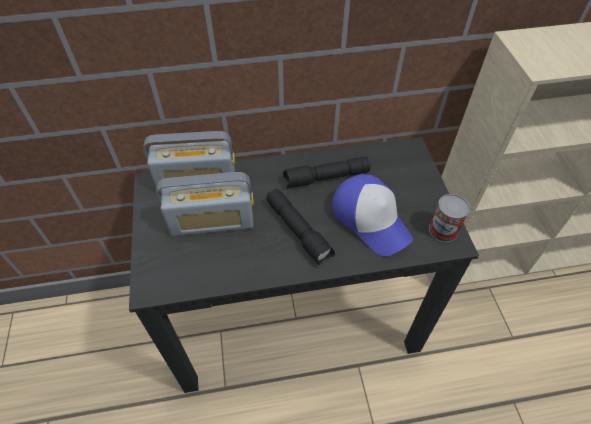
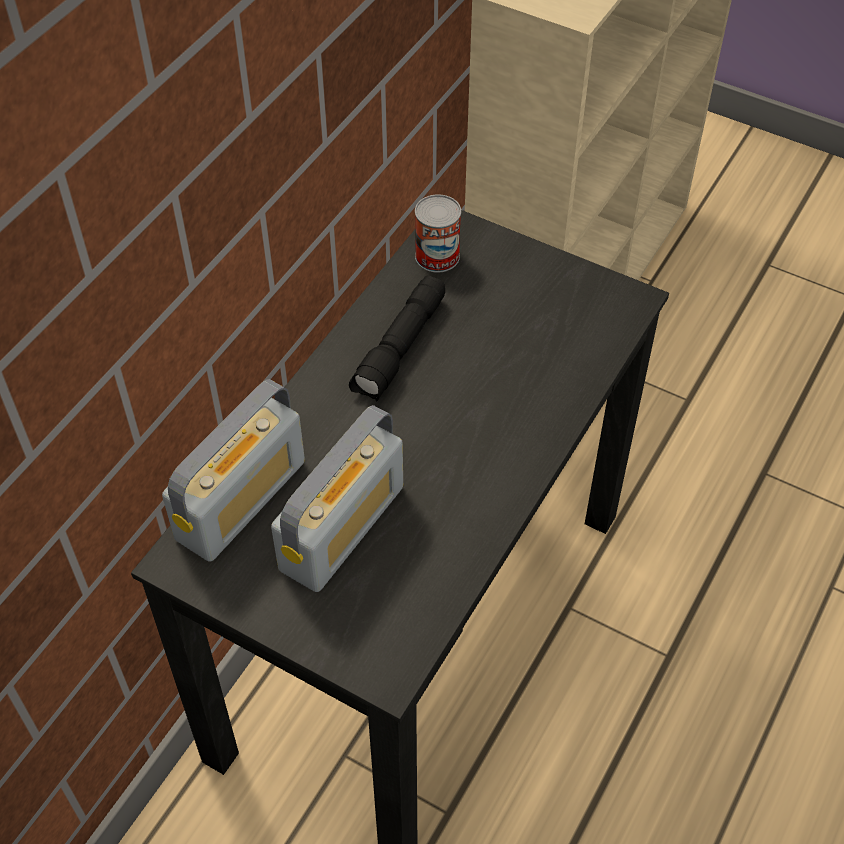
camera: 50 degrees left, 0 degrees up
black flashlight [267,189,335,265] -> none
cap [332,174,413,256] -> none
can [429,194,470,242] -> can moved to [415,194,461,273]

